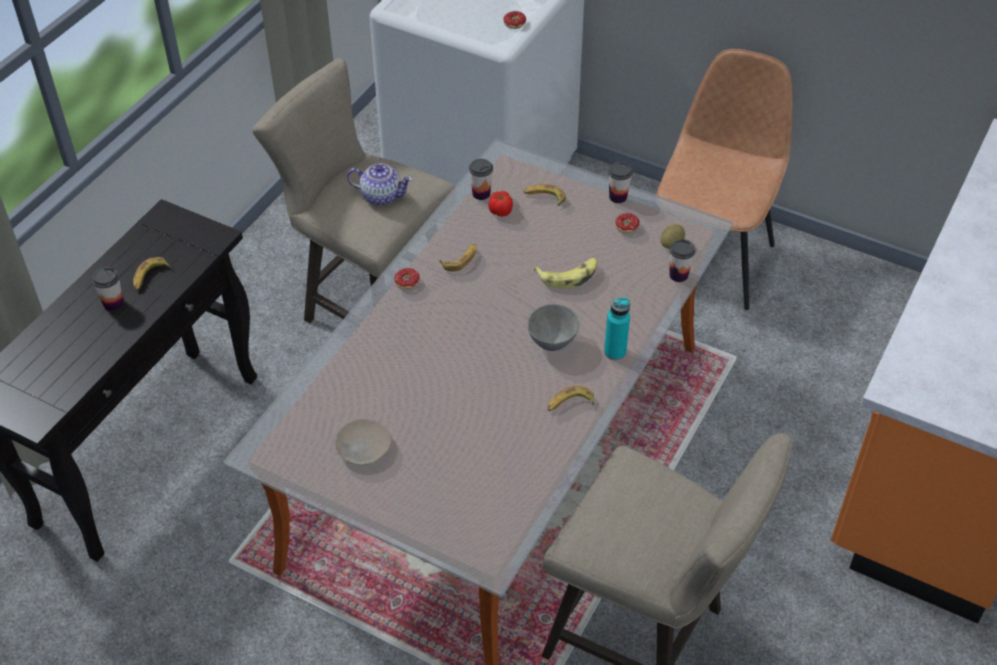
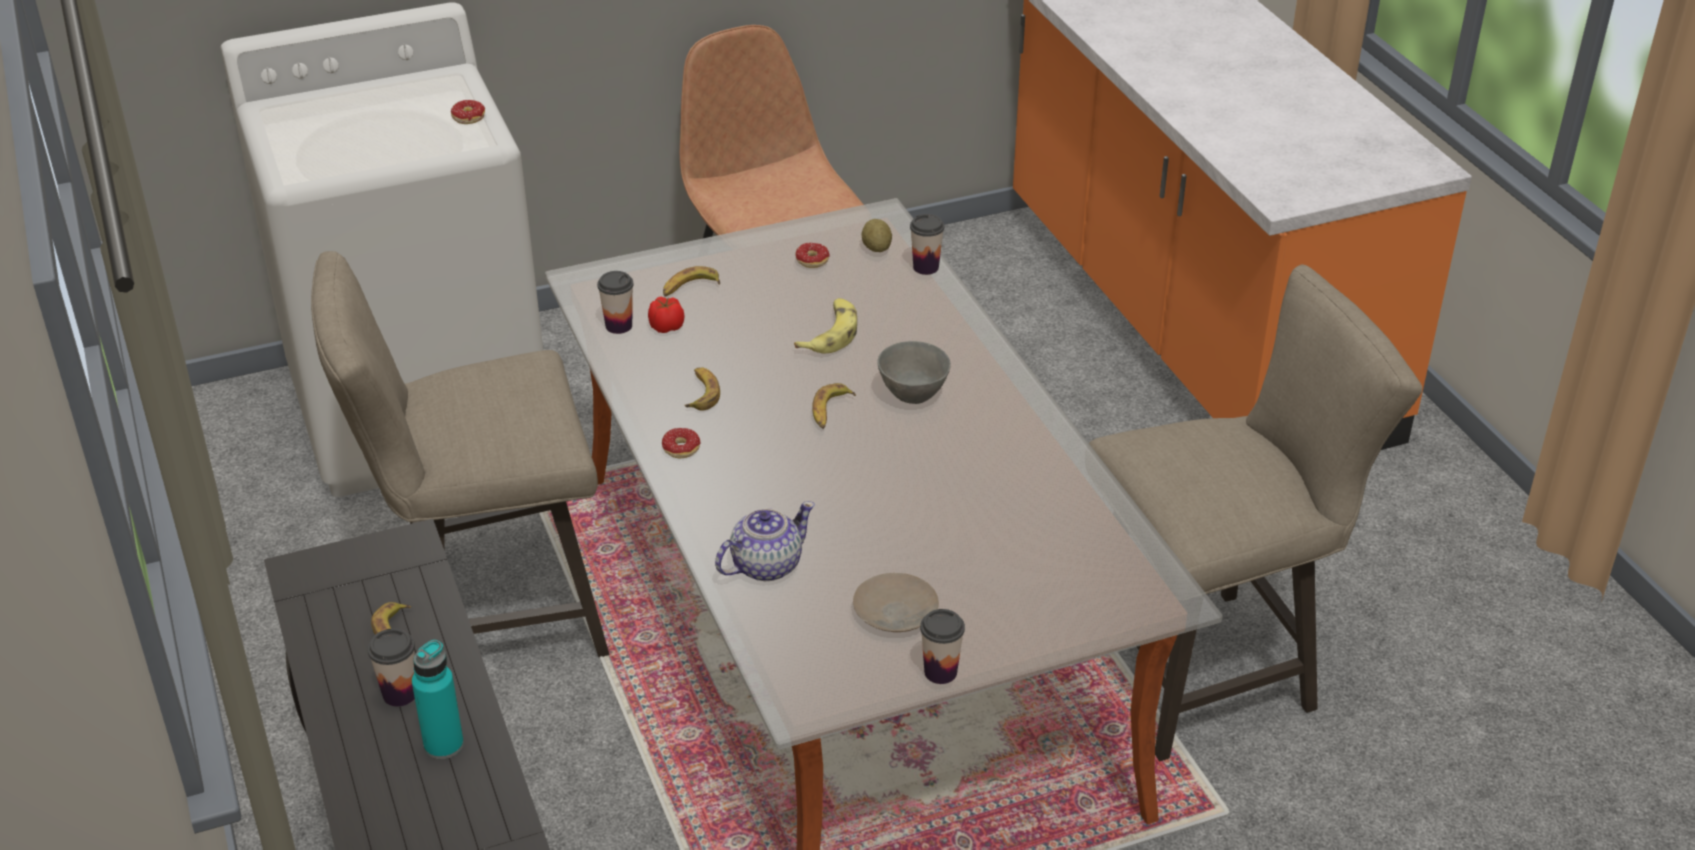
camera: 50 degrees left, 10 degrees down
teapot [347,163,413,206] -> teapot moved to [715,501,815,581]
banana [548,386,594,411] -> banana moved to [812,383,856,429]
turquoise bottle [604,298,630,360] -> turquoise bottle moved to [412,640,464,760]
cup [608,162,633,203] -> cup moved to [920,609,965,684]

